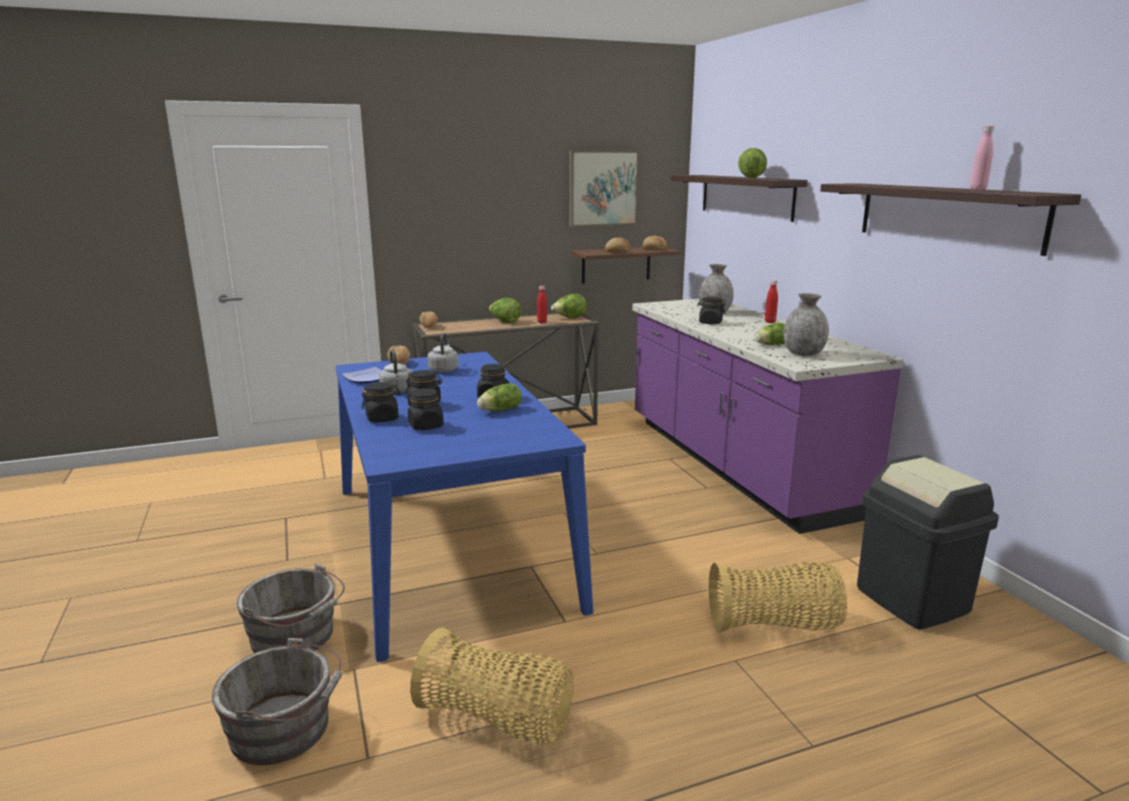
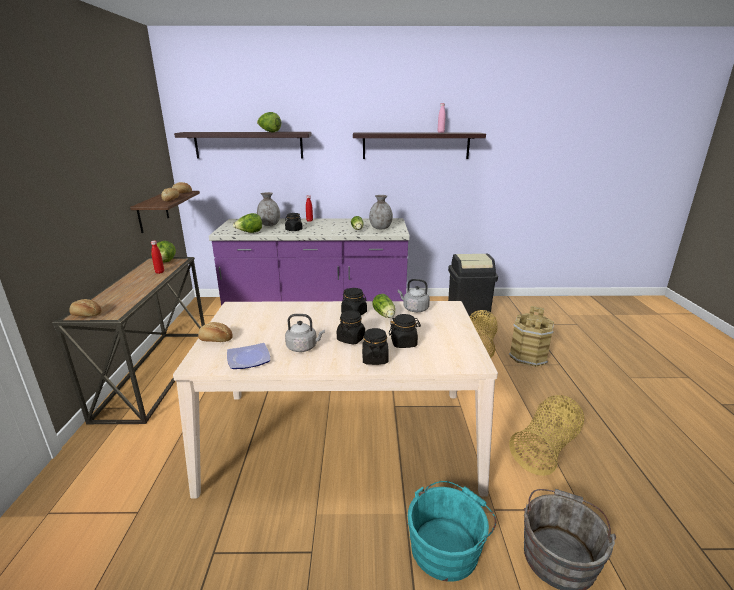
camera: 70 degrees left, 5 degrees up
grey bucket [237,563,345,653] -> turquoise bucket [408,481,496,582]
blue dining table [335,352,593,662] -> beige dining table [173,301,498,499]
grey kettle [427,333,459,373] -> grey kettle moved to [398,279,430,312]
lettuce [489,298,521,323] -> lettuce moved to [233,213,262,233]
picture [569,151,639,227] -> none
none -> brown bucket [509,306,554,367]

